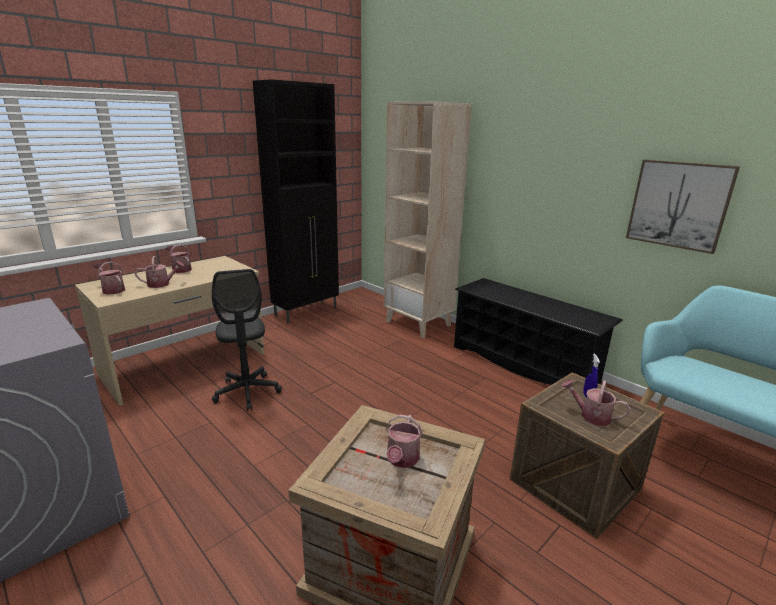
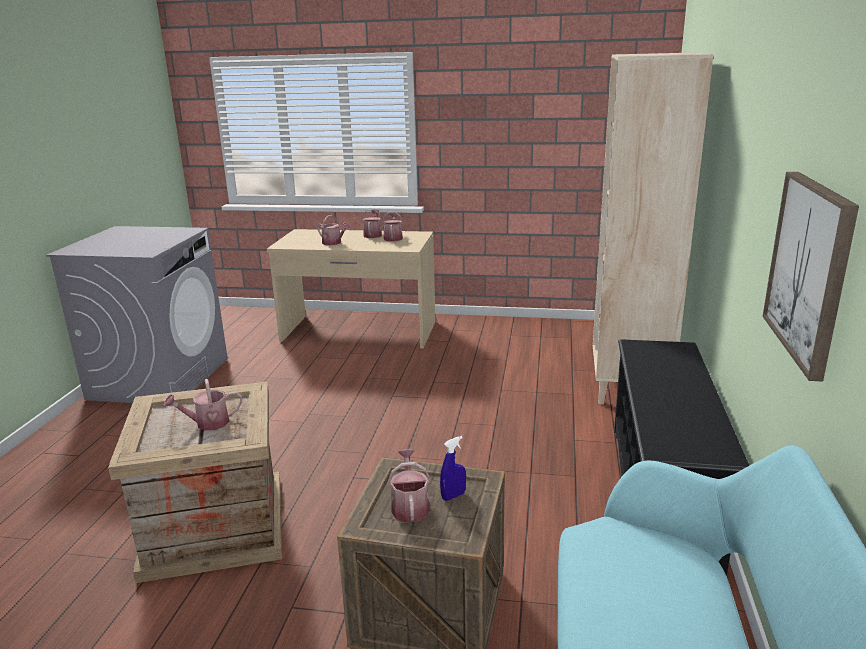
camera: 55 degrees right, 0 degrees up
watering can [94,261,125,295] -> watering can moved to [382,212,403,242]
grey office chair [212,269,282,411] -> none
black cabinet [253,79,339,323] -> none

